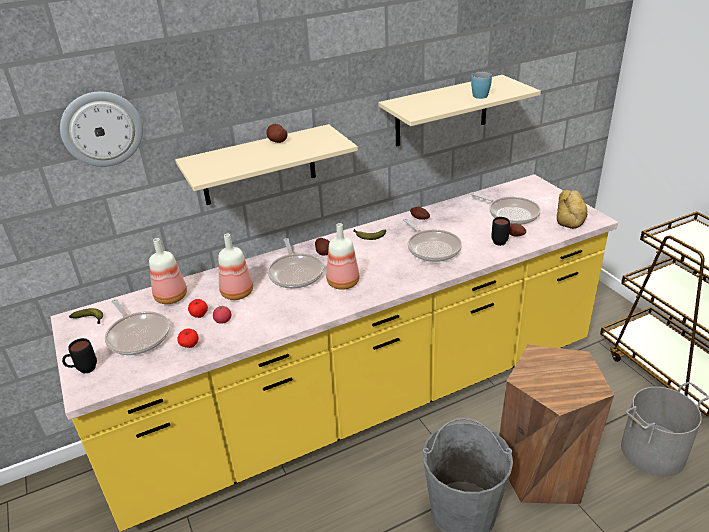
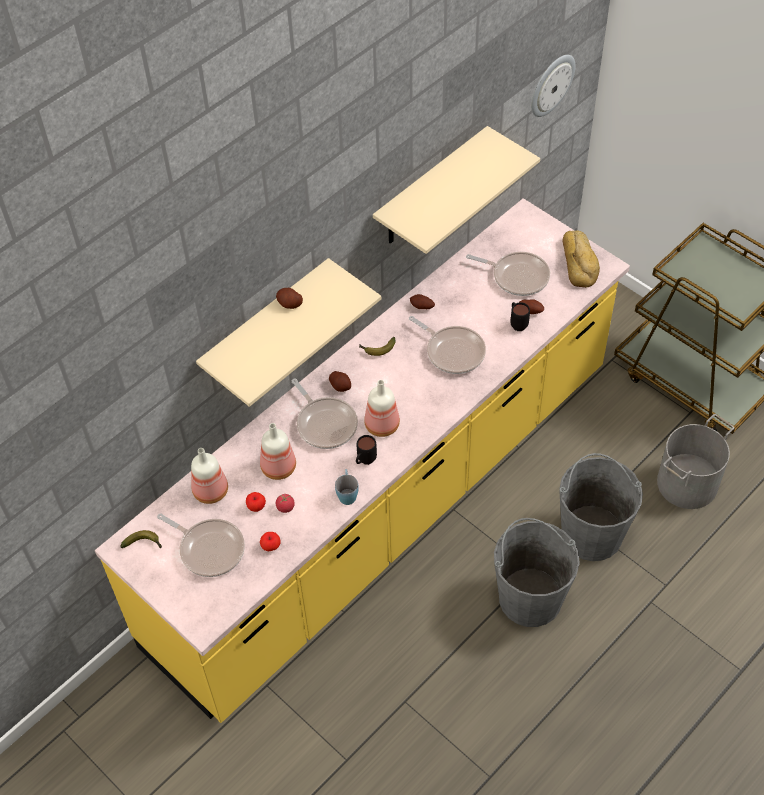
camera: 20 degrees left, 20 degrees up
wall clock [60,91,143,167] -> wall clock moved to [531,55,576,117]
black mug [62,338,97,373] -> black mug moved to [356,435,377,465]
blue mug [471,72,492,99] -> blue mug moved to [335,469,359,505]
brown stool [499,344,614,504] -> grey bucket [559,453,643,561]

